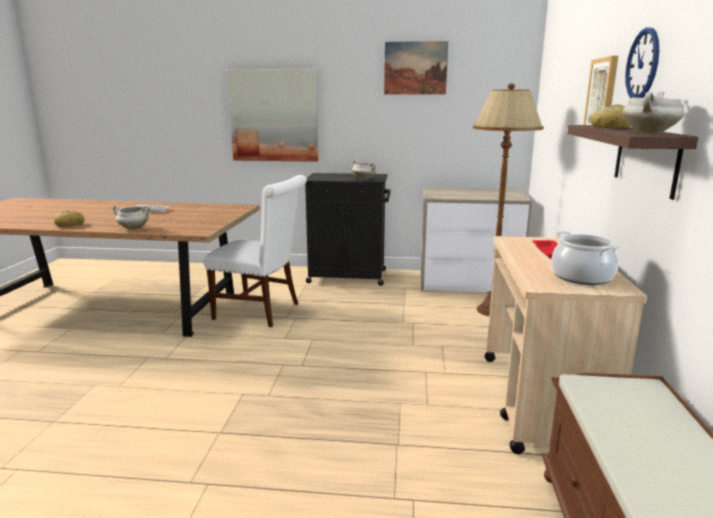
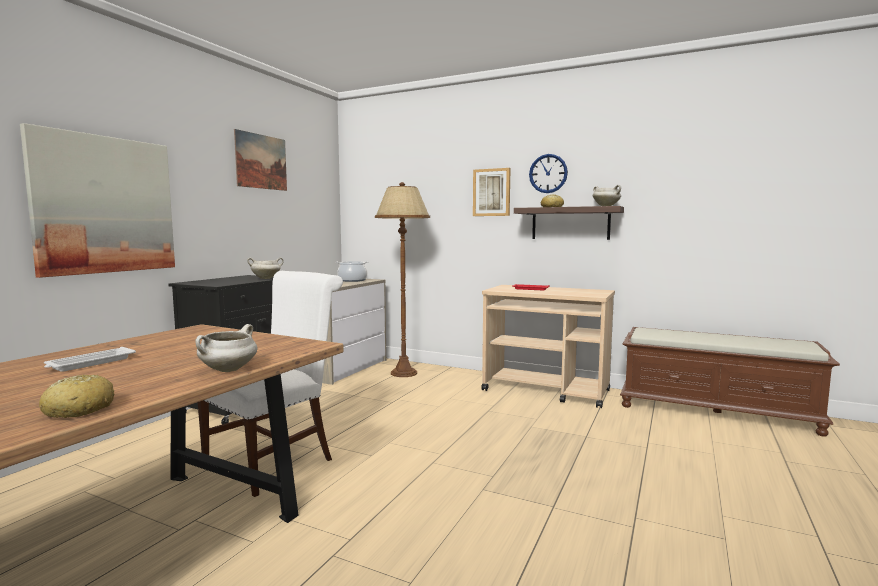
camera: 70 degrees left, 10 degrees down
cooking pot [551,231,620,285] -> cooking pot moved to [336,261,369,282]

